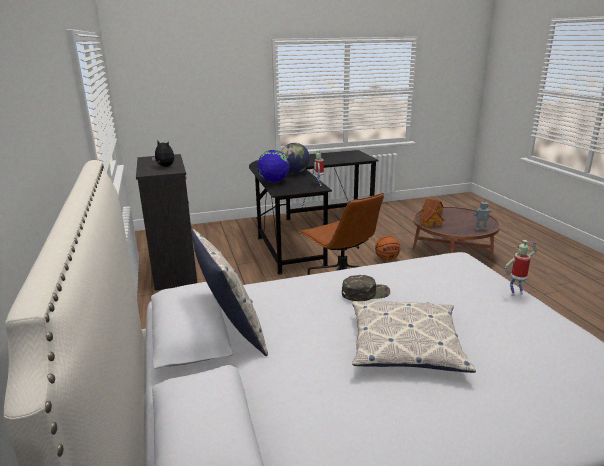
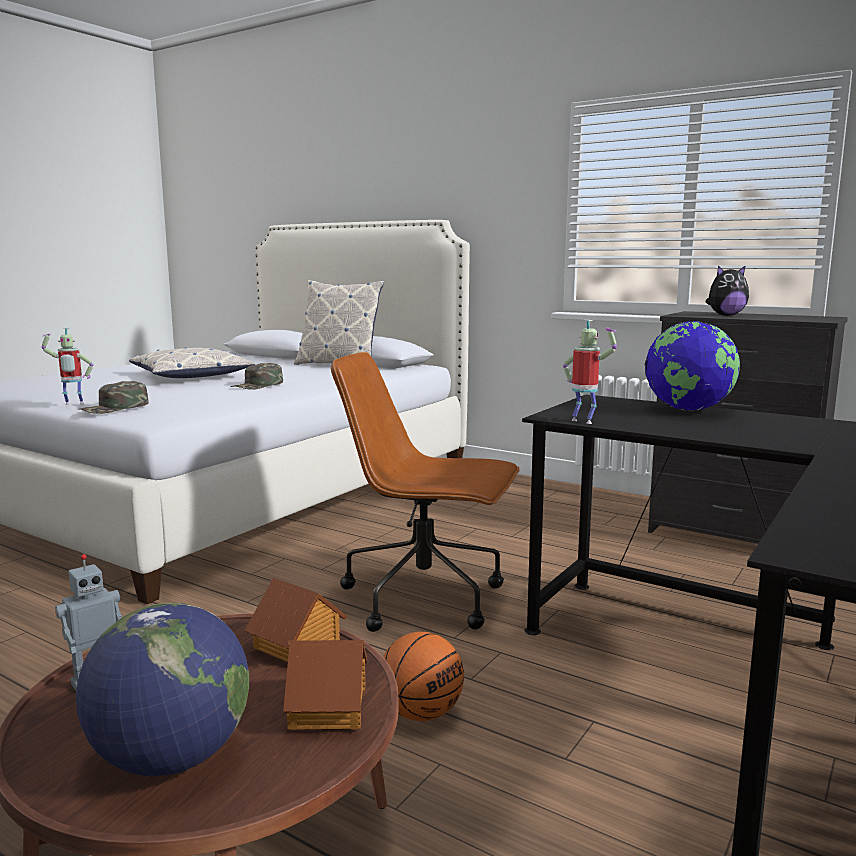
camera: 140 degrees right, 10 degrees down
globe [281,143,310,173] -> globe moved to [76,603,249,776]
toy robot [504,240,537,296] -> toy robot turned 45 degrees clockwise [42,328,94,405]
none -> green cap [78,381,149,414]

